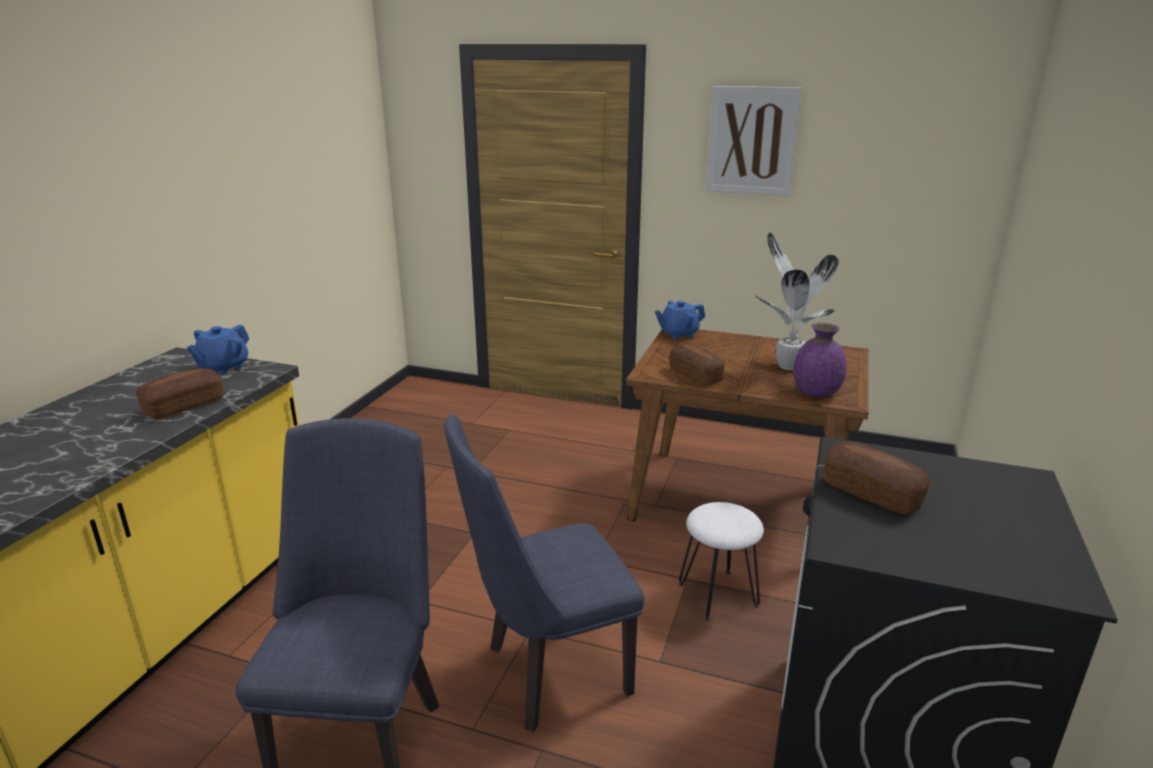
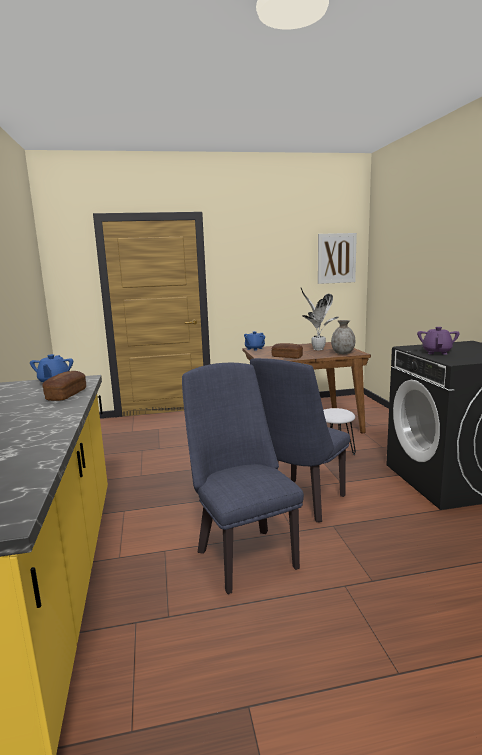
camera: 30 degrees left, 10 degrees down
picture [706,86,802,196] -> picture moved to [318,233,357,284]
purple vase [793,323,847,397] -> grey vase [331,320,355,354]
bread [823,441,930,515] -> purple teapot [417,327,460,355]

